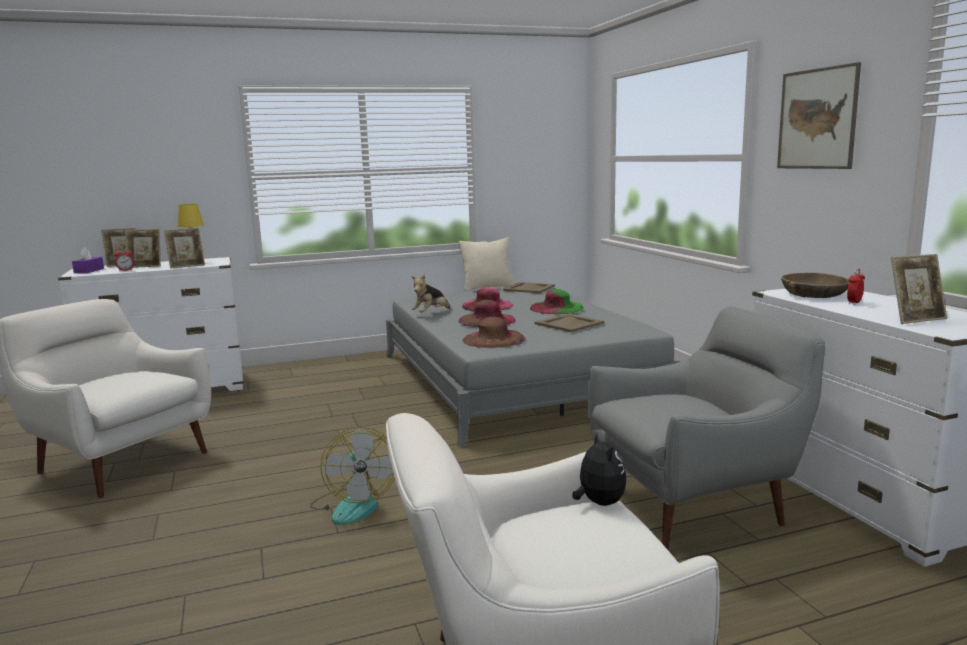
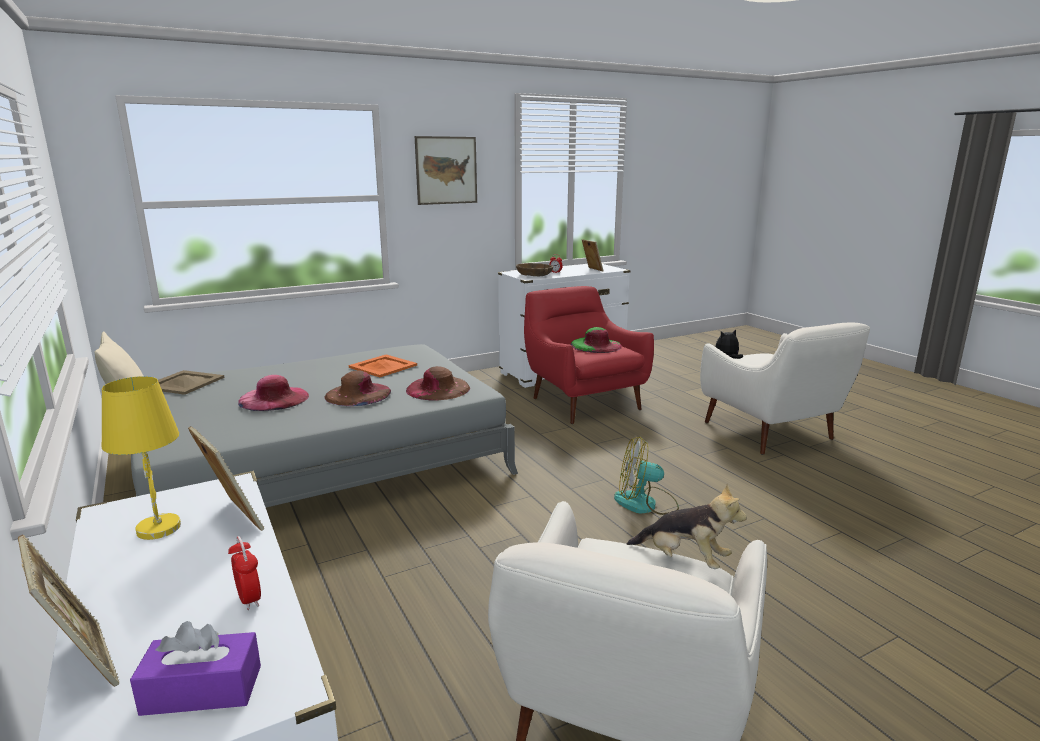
camera: 100 degrees left, 5 degrees up
picture frame [125,229,161,268] -> none
fan [310,427,395,525] -> fan turned 150 degrees counterclockwise [614,437,679,515]
plush toy [411,275,450,313] -> plush toy moved to [627,484,747,569]
green hat [530,289,584,314] -> green hat moved to [570,327,622,353]
beige tray [535,314,604,332] -> orange tray [349,355,417,377]
grey armchair [588,307,825,550] -> red armchair [524,286,654,424]

